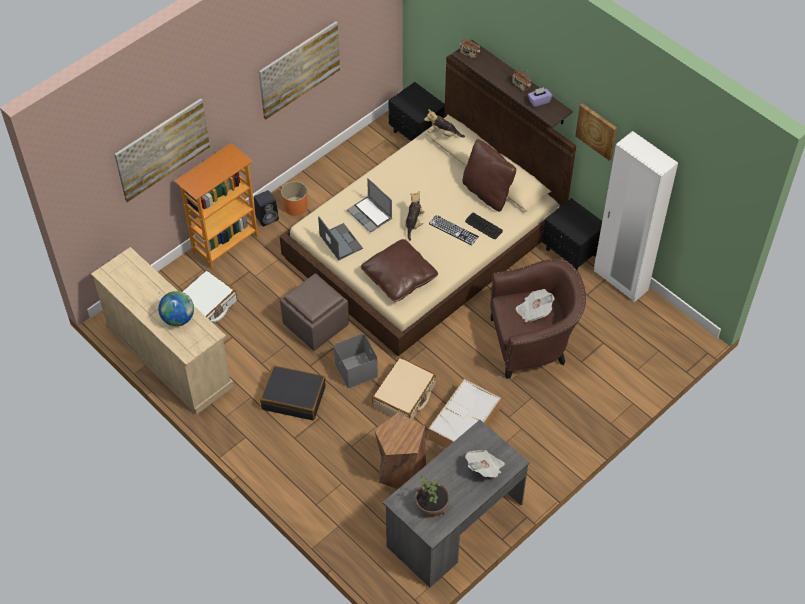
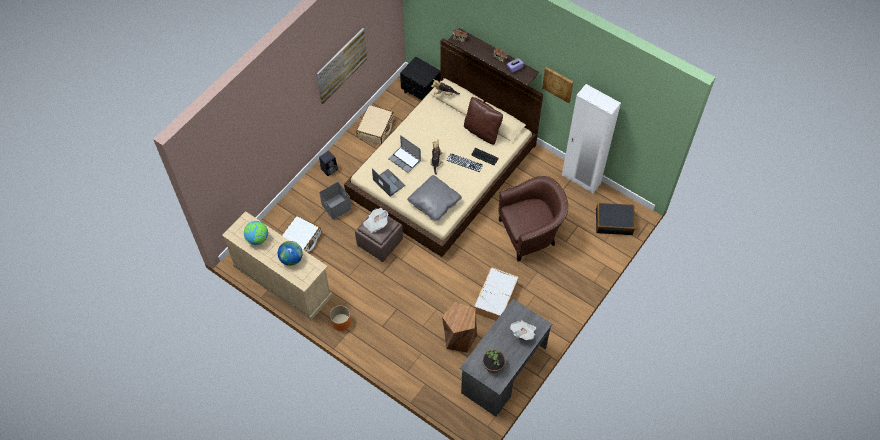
camera: 10 degrees left, 5 degrees up
picture [114,98,210,202] -> none
bookcase [175,143,258,270] -> none
black suitcase [260,366,326,420] -> black suitcase moved to [596,203,635,235]
orange planter [281,181,308,215] -> orange planter moved to [330,305,351,331]
grey storage box [334,333,378,389] -> grey storage box moved to [319,182,352,220]
brown pillow [361,239,438,302] -> grey pillow [407,175,462,222]
beige suitcase [372,358,436,420] -> beige suitcase moved to [356,105,394,144]
newspaper [516,289,555,323] -> newspaper moved to [363,208,388,233]
black nightstand [542,198,602,271] -> none
none -> globe [244,221,268,245]

